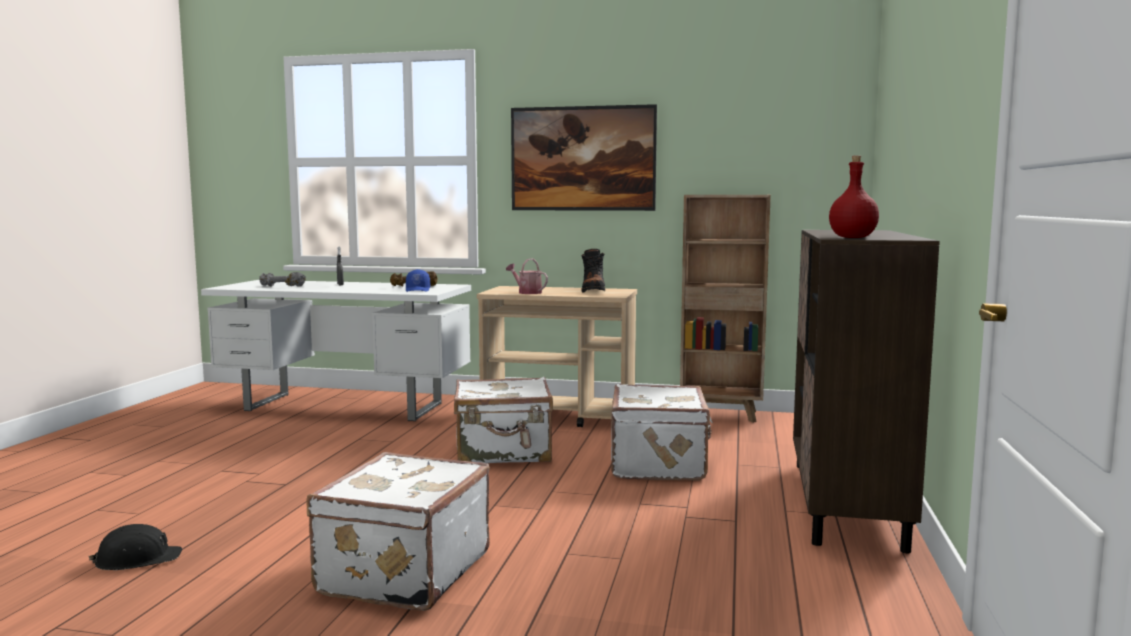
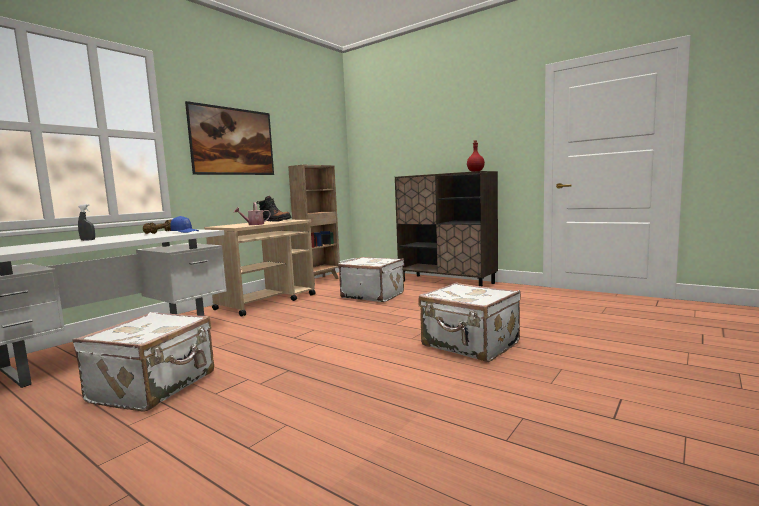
camera: 65 degrees left, 0 degrees up
black hard hat [89,524,182,570] -> none
grey dumbbell [259,272,306,287] -> none
white suitcase [454,377,553,463] -> white suitcase moved to [72,312,214,412]

